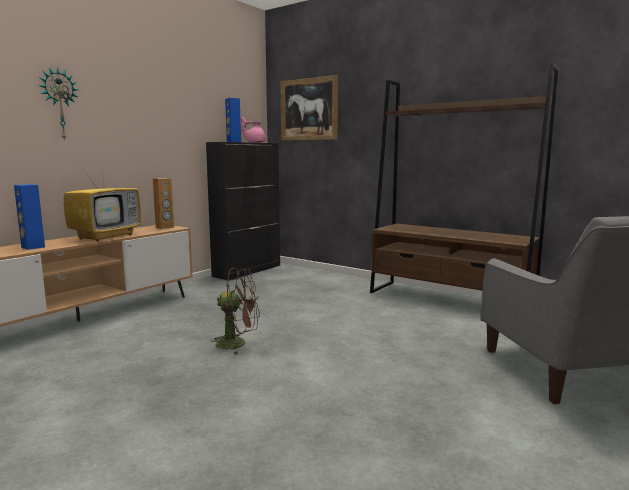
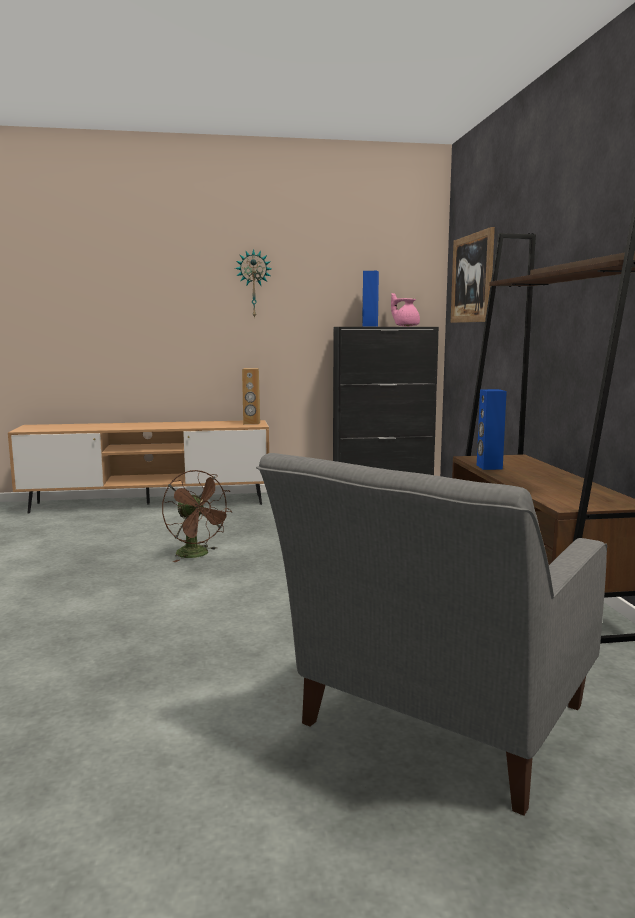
camera: 45 degrees right, 0 degrees up
blue speaker [14,184,45,250] -> blue speaker moved to [477,389,507,470]
wall clock [39,67,78,141] -> wall clock moved to [235,249,272,319]
television [64,157,141,241] -> none

